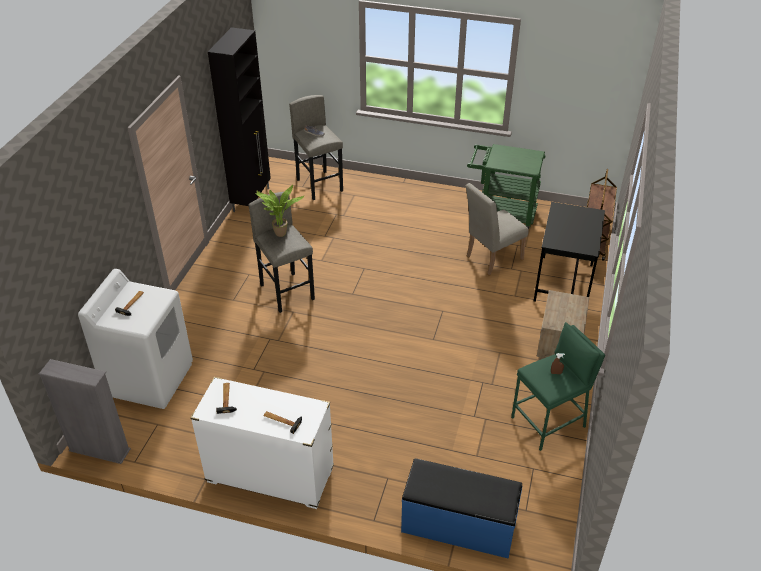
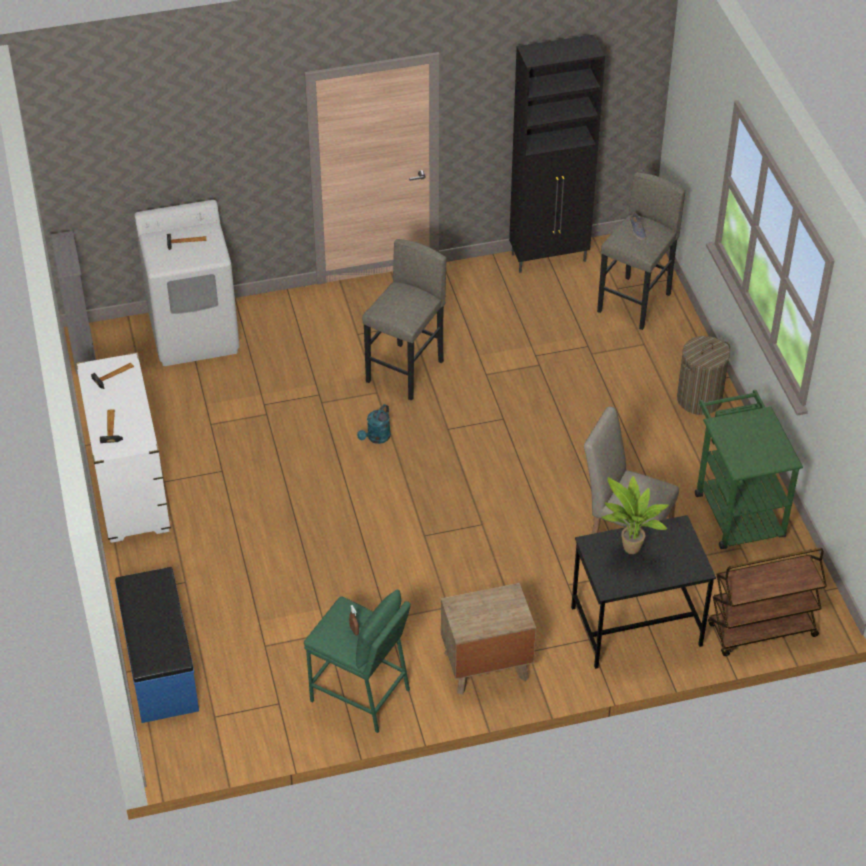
camera: 60 degrees right, 5 degrees up
potted plant [255,185,304,237] -> potted plant moved to [601,476,669,554]
none -> turquoise watering can [357,404,391,444]
none -> laundry basket [677,336,730,415]

